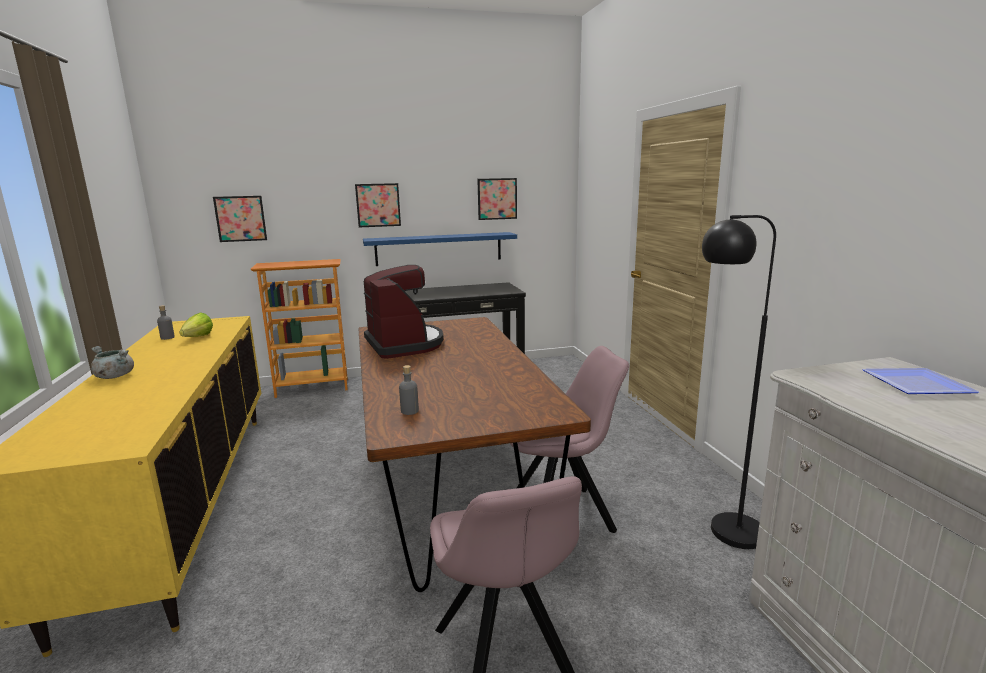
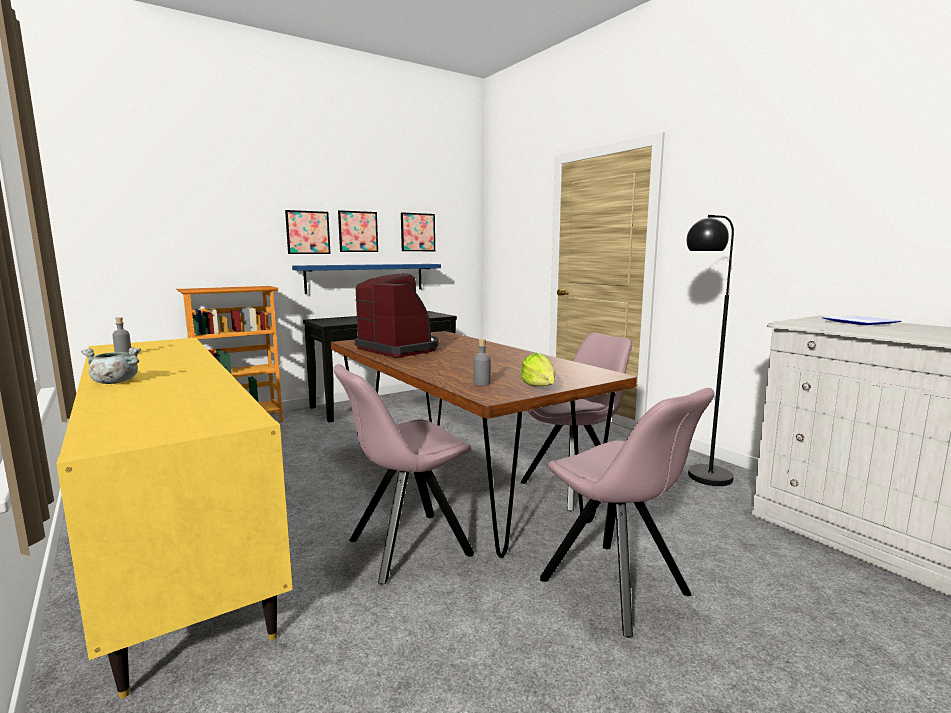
camera: 20 degrees left, 5 degrees down
lettuce [179,312,213,337] -> lettuce moved to [520,353,555,386]
picture [213,196,267,242] -> picture moved to [338,210,378,252]
none -> pink chair [333,364,474,585]

